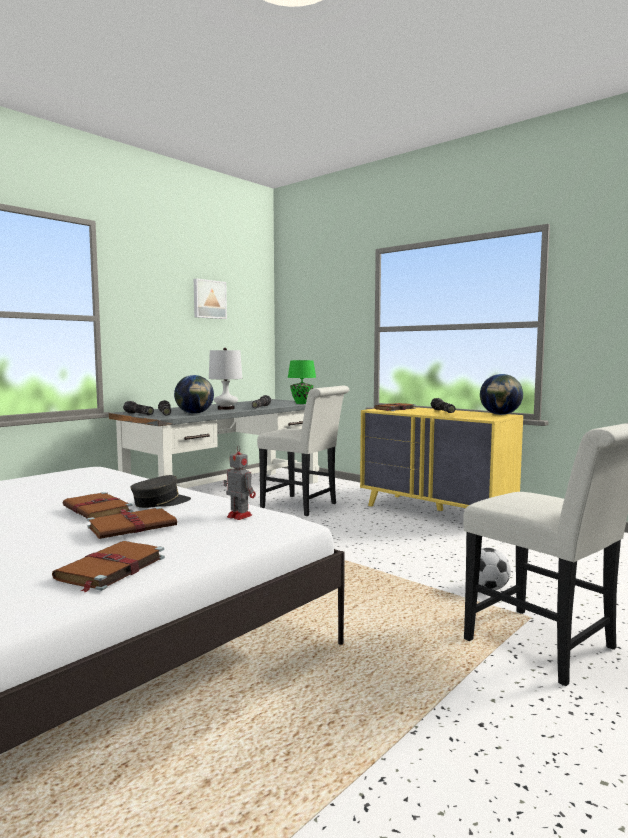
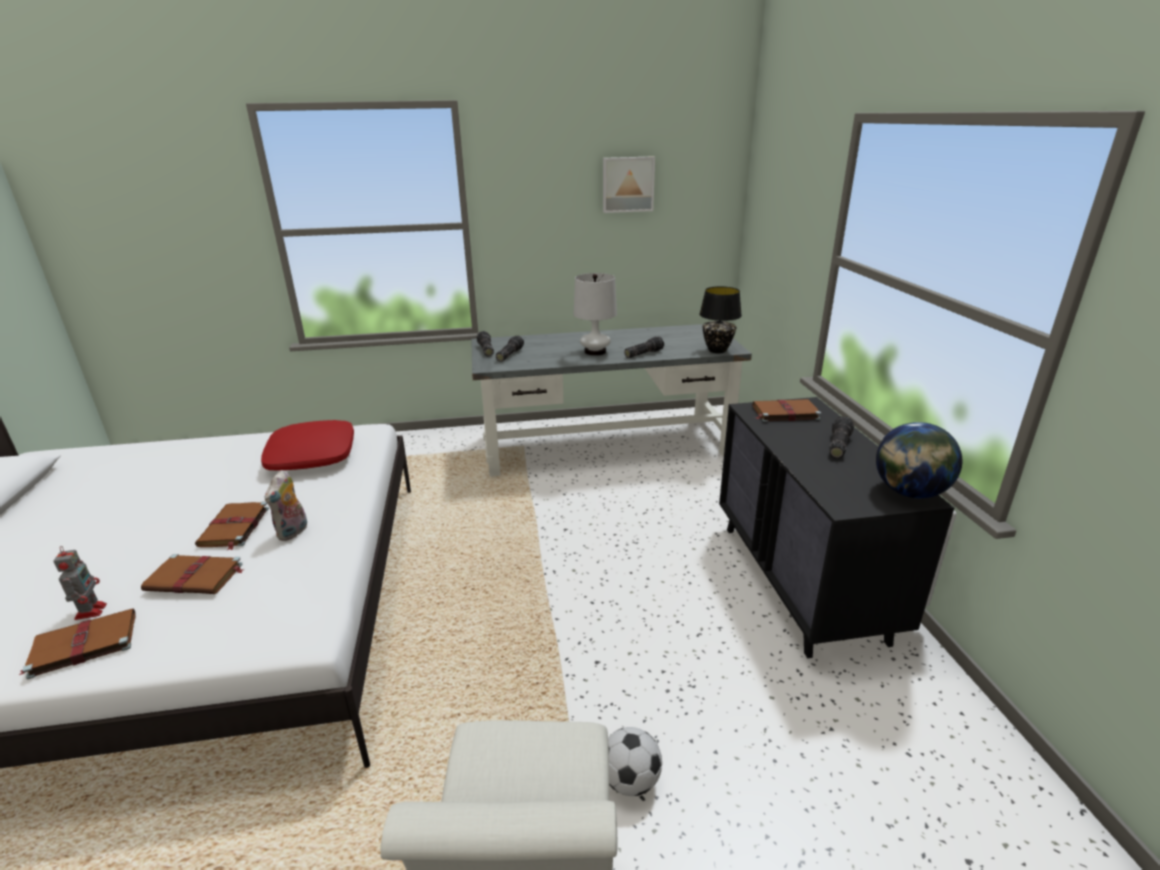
camera: 40 degrees right, 20 degrees up
grey cap [131,475,191,508] -> plush toy [265,470,307,541]
globe [174,375,214,414] -> none
toy robot [224,445,256,520] -> toy robot moved to [53,546,107,620]
white chair [257,386,349,516] -> none
green table lamp [288,360,316,404] -> black table lamp [699,286,742,353]
yellow dresser [360,407,523,511] -> black dresser [719,397,954,658]
none -> red pillow [261,420,354,470]

